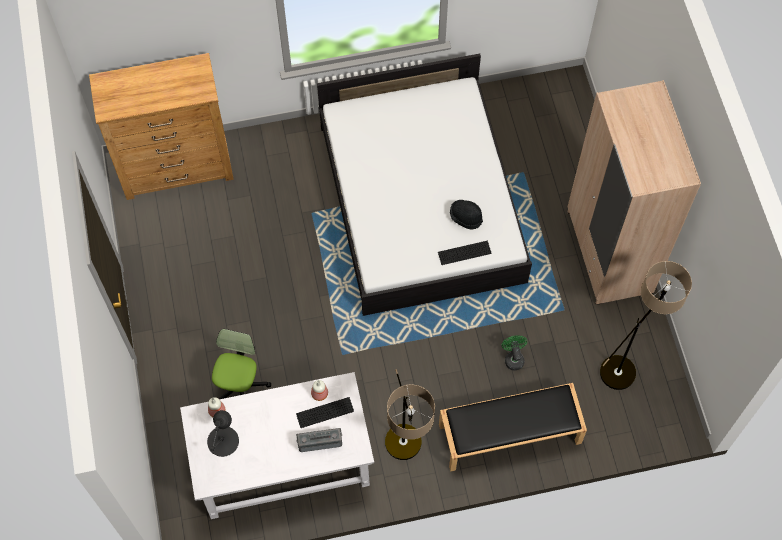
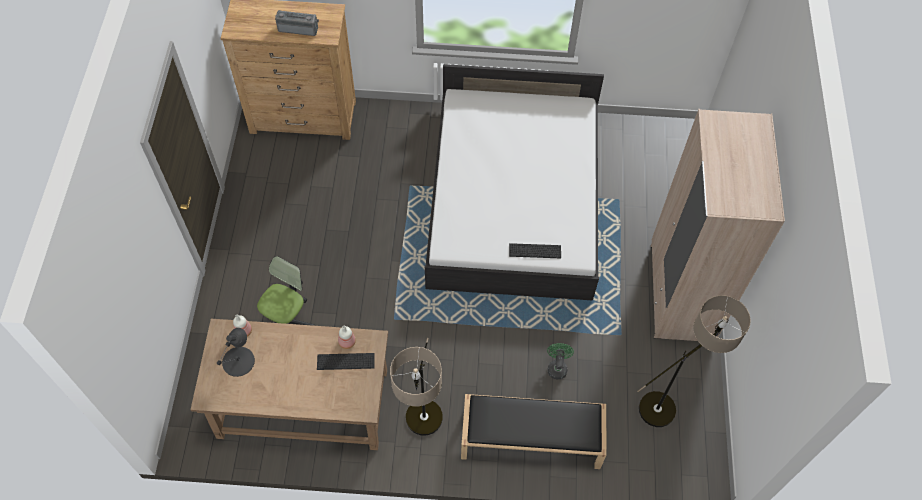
camera: 15 degrees right, 5 degrees down
white desk [180,372,374,519] -> brown desk [190,319,388,450]
radio [296,428,342,452] -> radio moved to [275,10,319,36]
black hat [450,200,483,229] -> none

